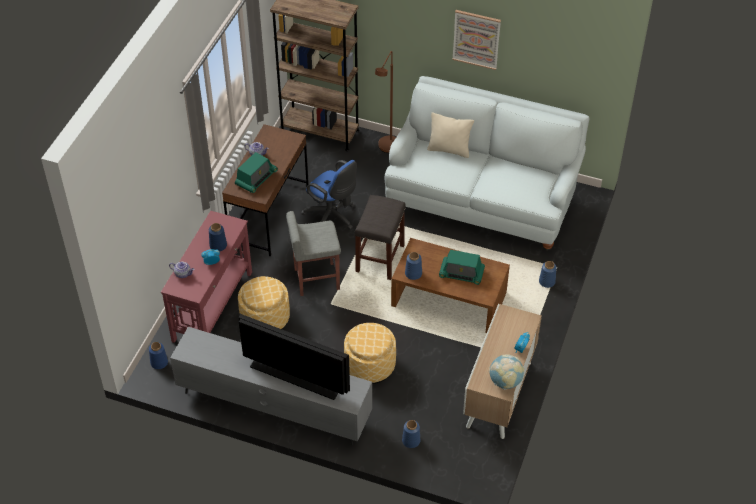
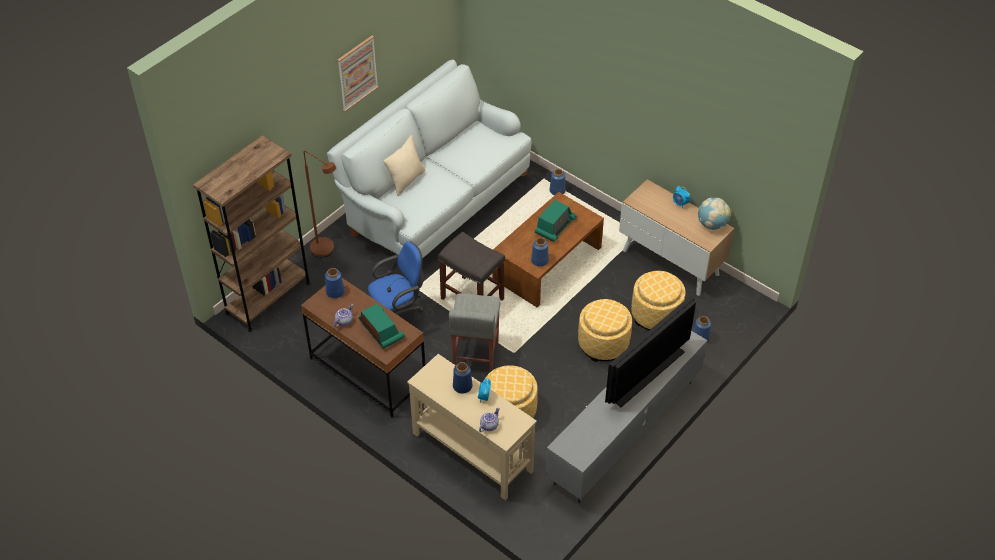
camera: 70 degrees left, 0 degrees up
blue vase [149,342,168,369] -> blue vase moved to [325,268,345,298]
red console table [161,211,252,343] -> beige console table [407,354,537,500]
none -> ottoman [631,271,686,330]

